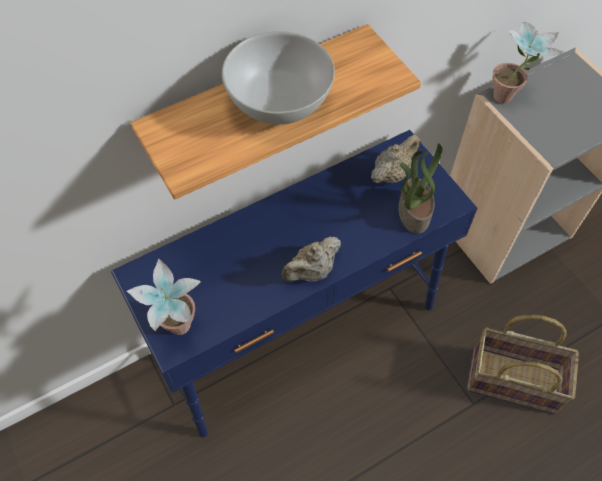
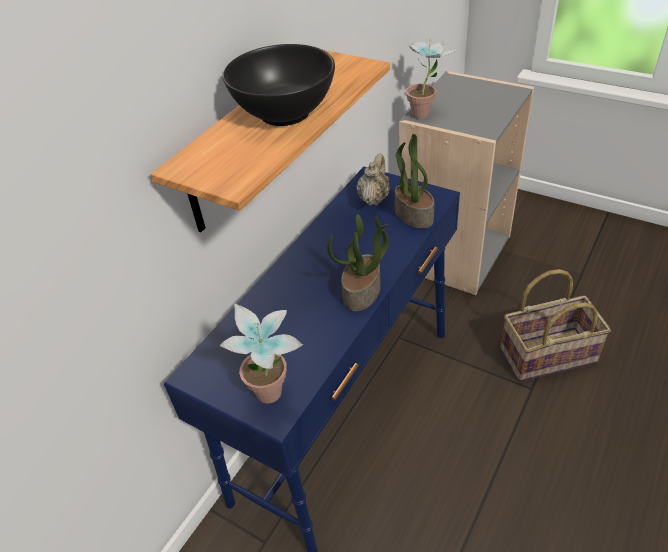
camera: 25 degrees left, 15 degrees down
white bowl [222,31,335,125] -> black bowl [223,44,335,126]
beige teapot [282,237,341,282] -> potted plant [327,215,389,311]

